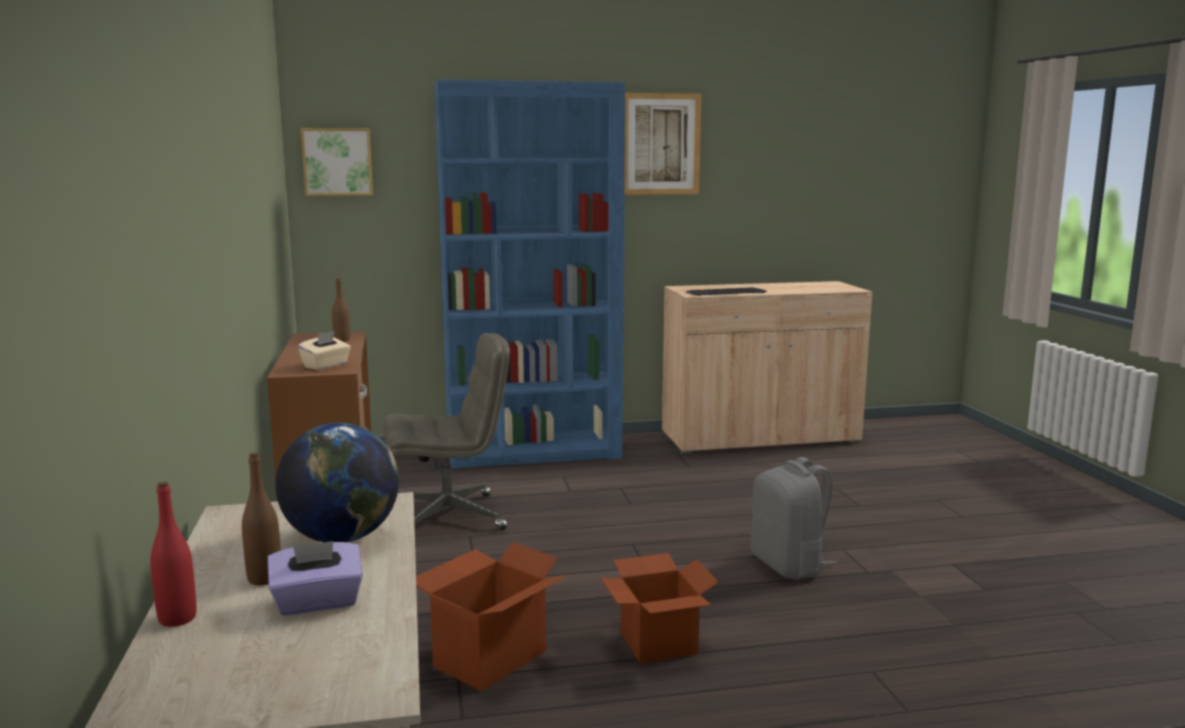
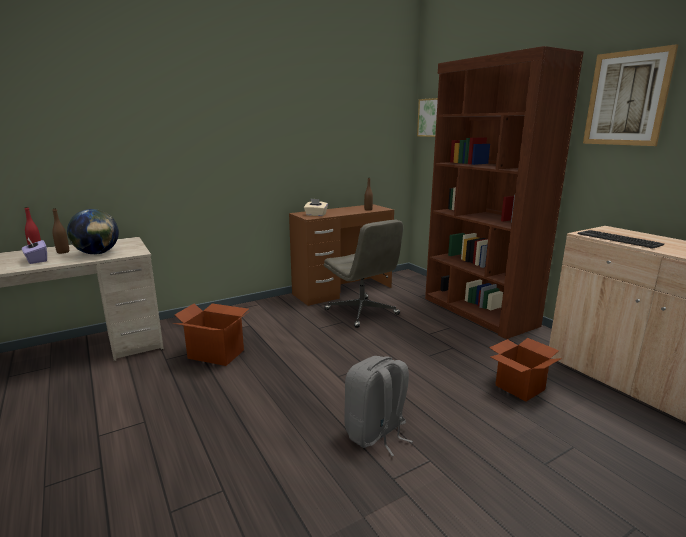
camera: 70 degrees right, 5 degrees up
blue bookcase [434,79,625,469] -> brown bookcase [425,46,584,339]
cardboard box [601,553,719,663] -> cardboard box moved to [489,338,562,401]

